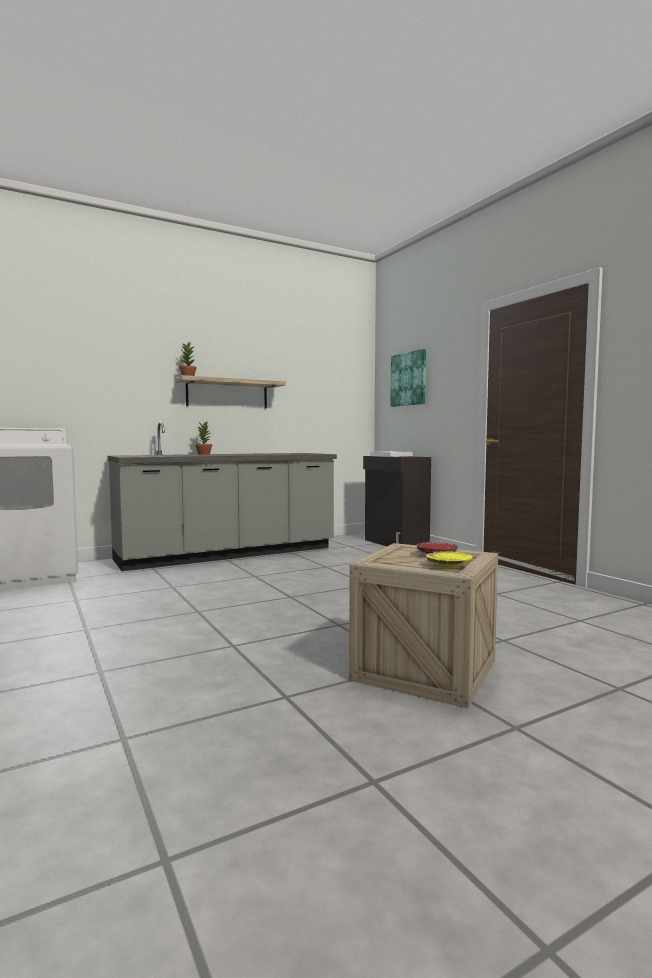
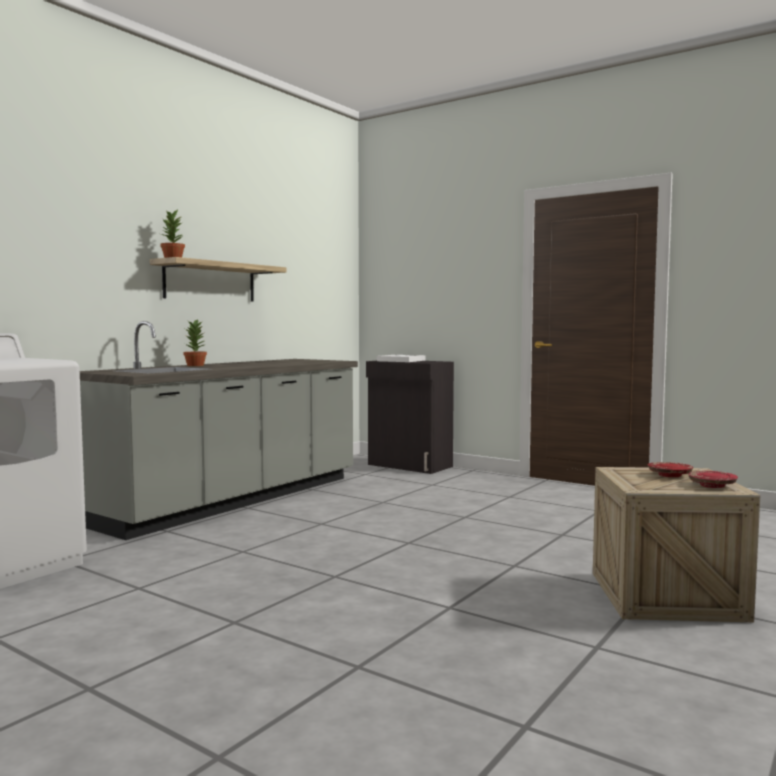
camera: 25 degrees left, 0 degrees up
picture [390,349,426,407] -> none
yellow plate [426,551,472,568] -> red plate [688,471,738,488]

